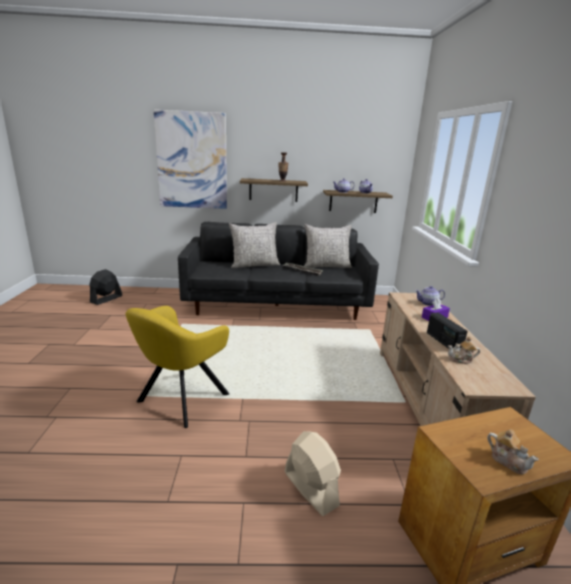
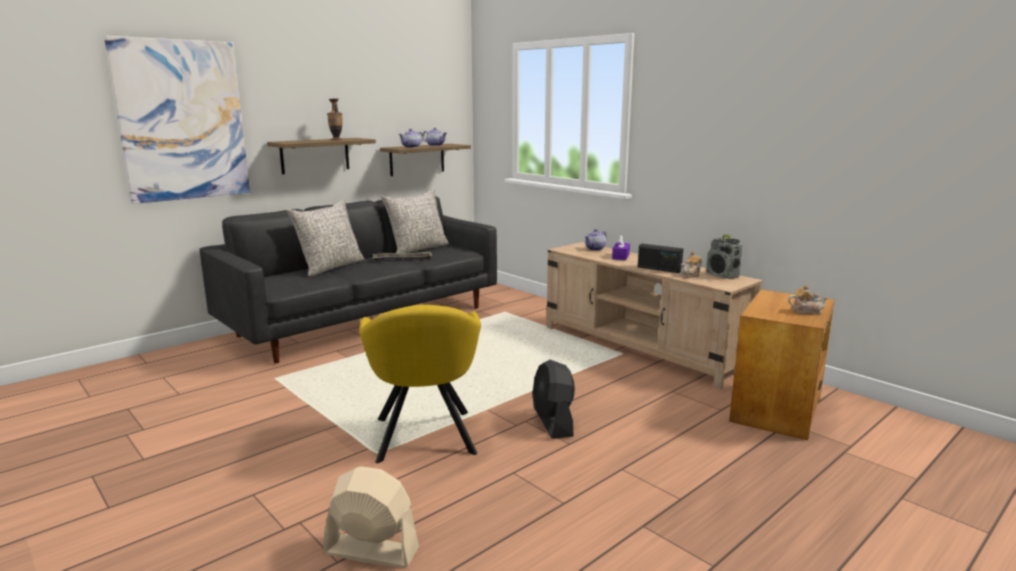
camera: 40 degrees left, 5 degrees down
black fan [89,269,122,305] -> black fan moved to [532,360,575,439]
beige fan [285,431,341,516] -> beige fan moved to [323,466,419,568]
none -> radio [706,234,742,279]

